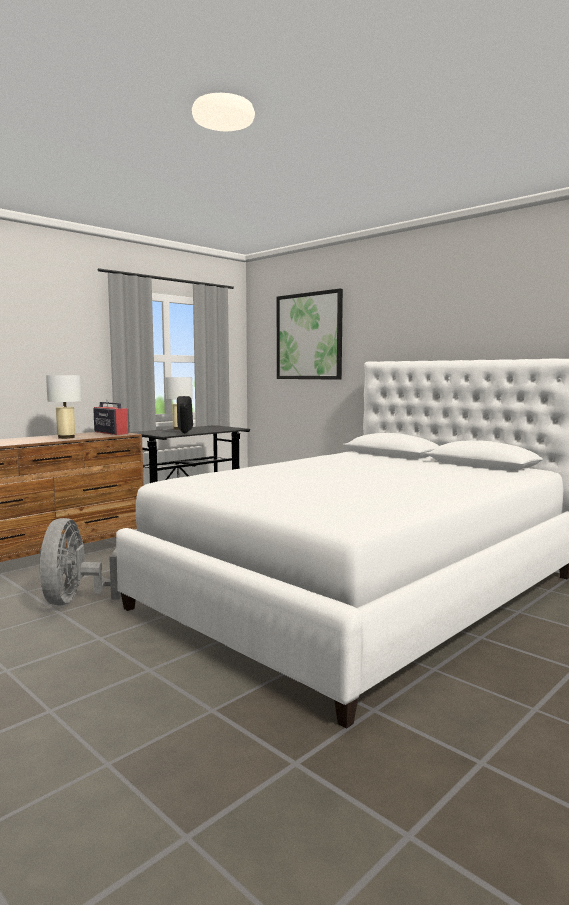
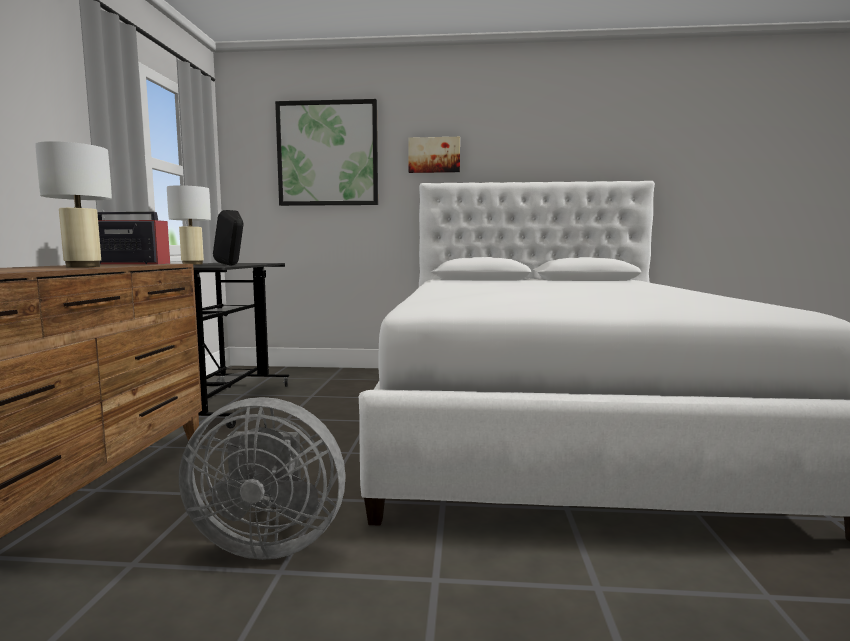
camera: 40 degrees left, 0 degrees up
grey fan [39,518,121,605] -> grey fan turned 45 degrees counterclockwise [179,397,346,560]
none -> picture [408,137,460,173]

